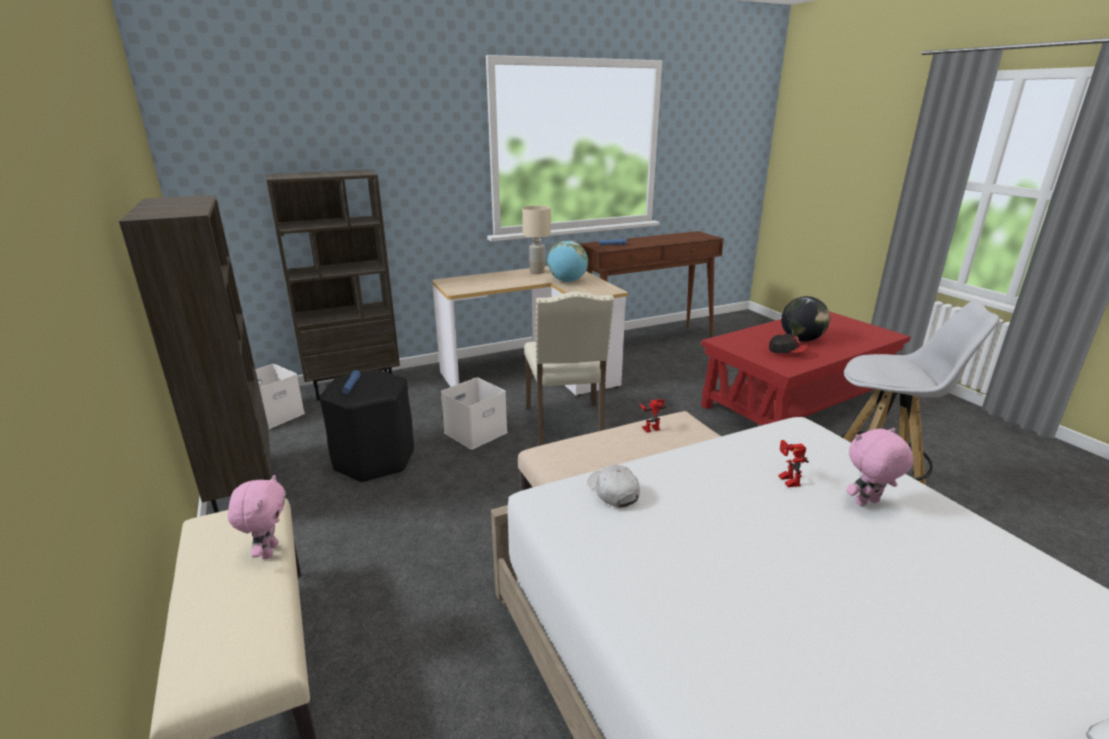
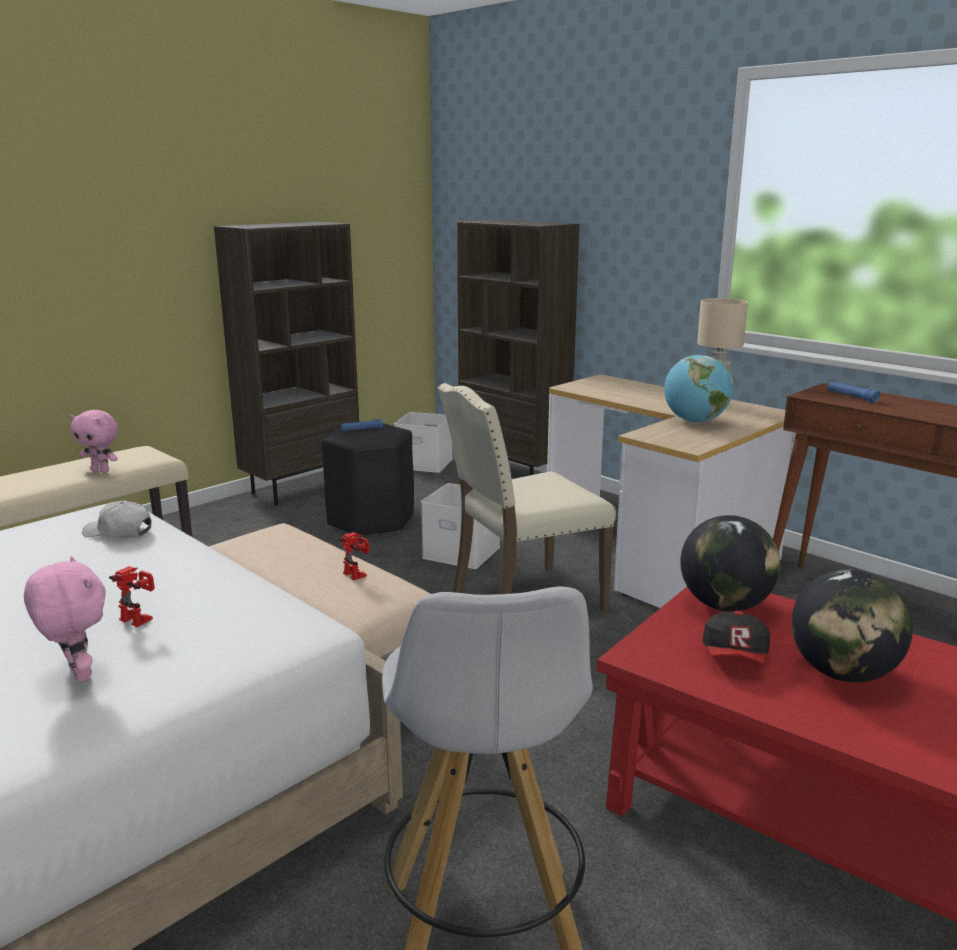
camera: 70 degrees right, 5 degrees down
pink plush toy [228,475,286,559] -> pink plush toy turned 45 degrees clockwise [71,410,118,472]
white cap [587,465,640,508] -> white cap turned 120 degrees counterclockwise [82,500,152,539]
toy robot [778,440,809,487] -> toy robot turned 60 degrees clockwise [109,566,155,627]
none -> globe [680,515,780,612]

